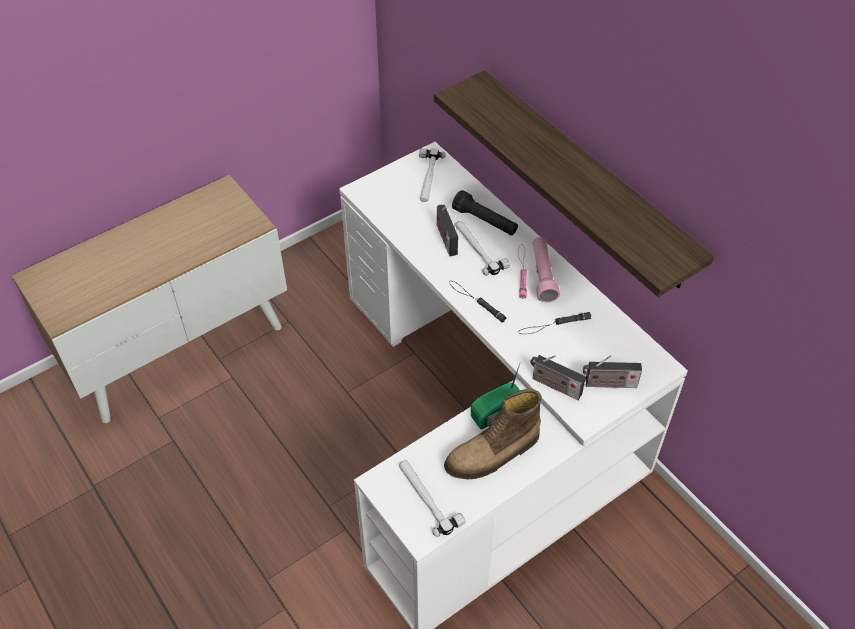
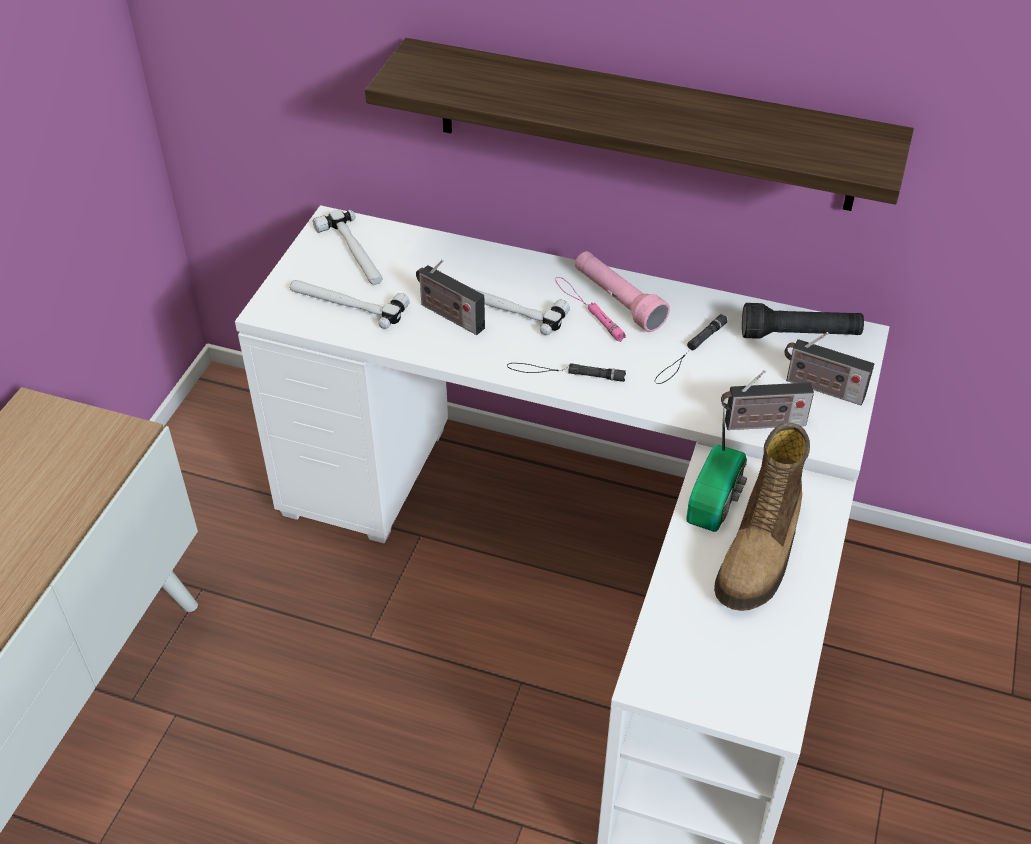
camera: 35 degrees left, 5 degrees down
hammer [399,461,465,537] -> hammer moved to [290,280,410,329]
black flashlight [452,190,518,236] -> black flashlight moved to [742,303,864,339]
radio [583,355,642,388] -> radio turned 60 degrees clockwise [784,332,874,405]

